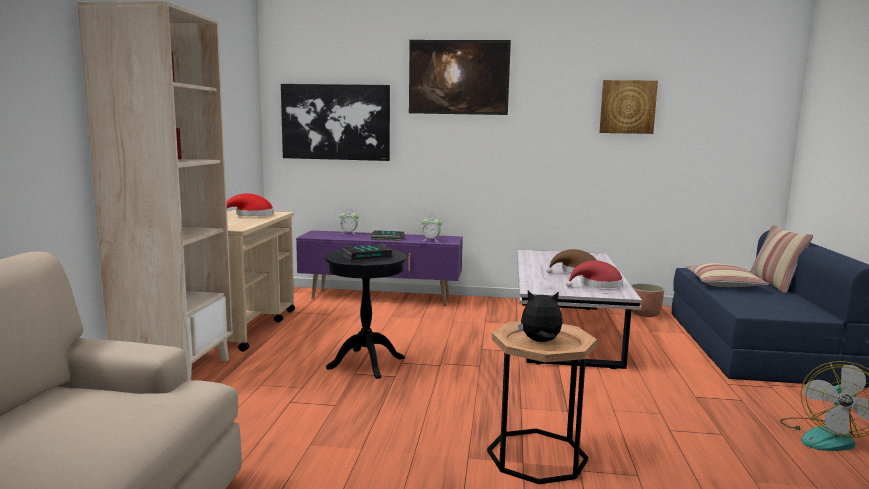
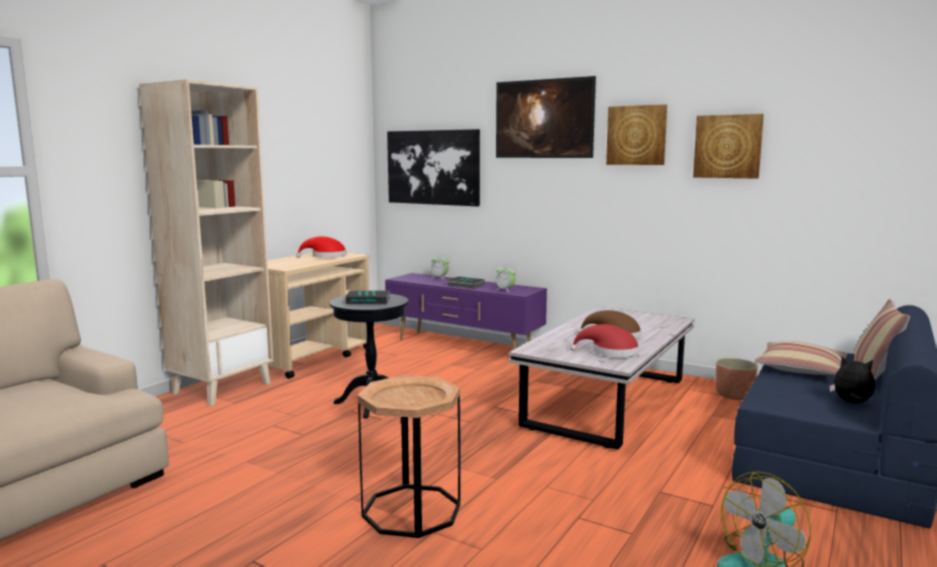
camera: 25 degrees right, 0 degrees up
plush toy [518,291,562,342] -> plush toy moved to [829,356,875,403]
none -> picture [606,104,667,165]

